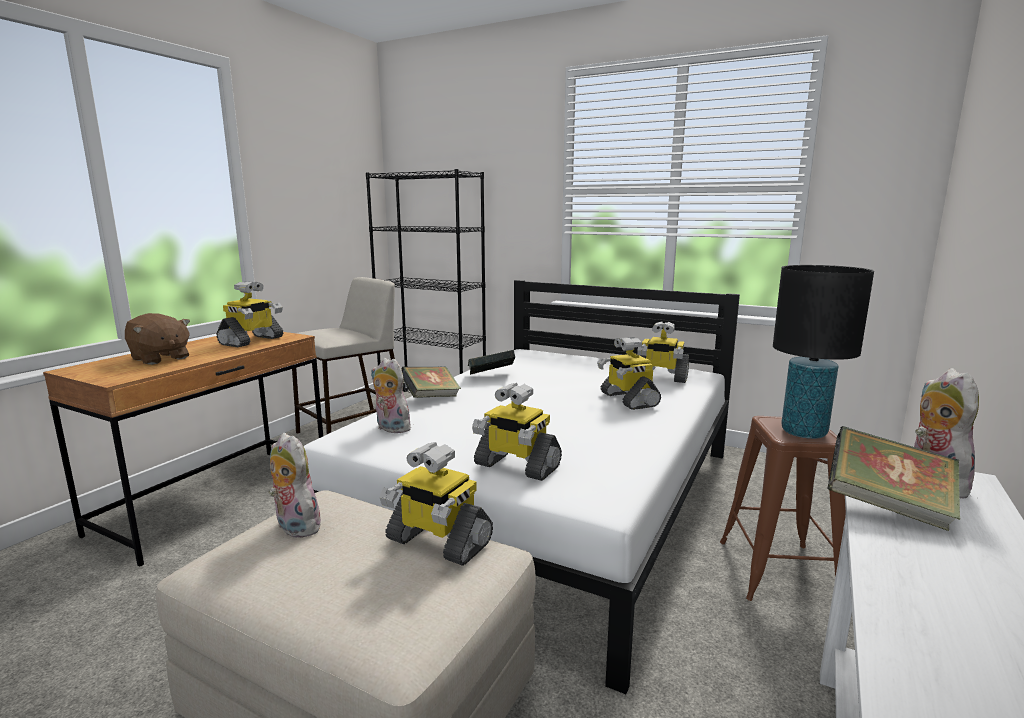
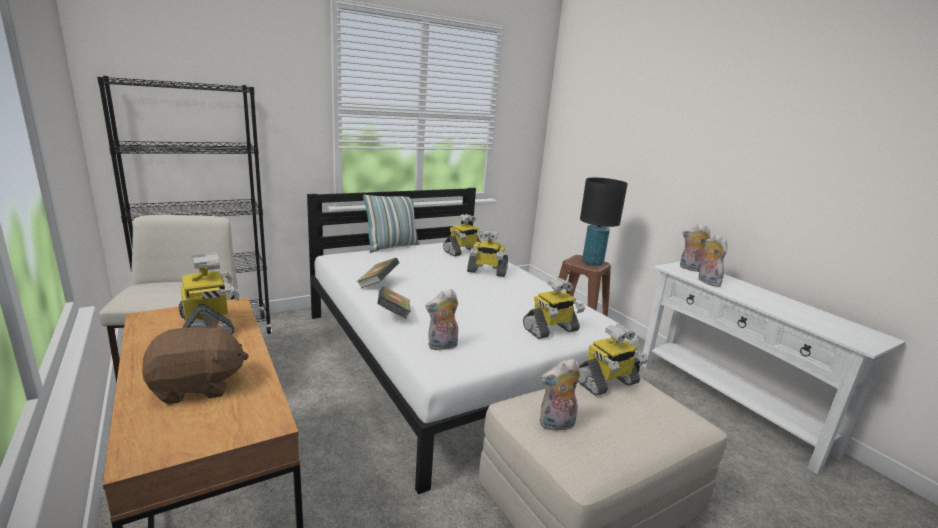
camera: 60 degrees left, 5 degrees up
book [827,426,960,531] -> plush toy [699,234,727,287]
none -> pillow [363,195,420,253]

